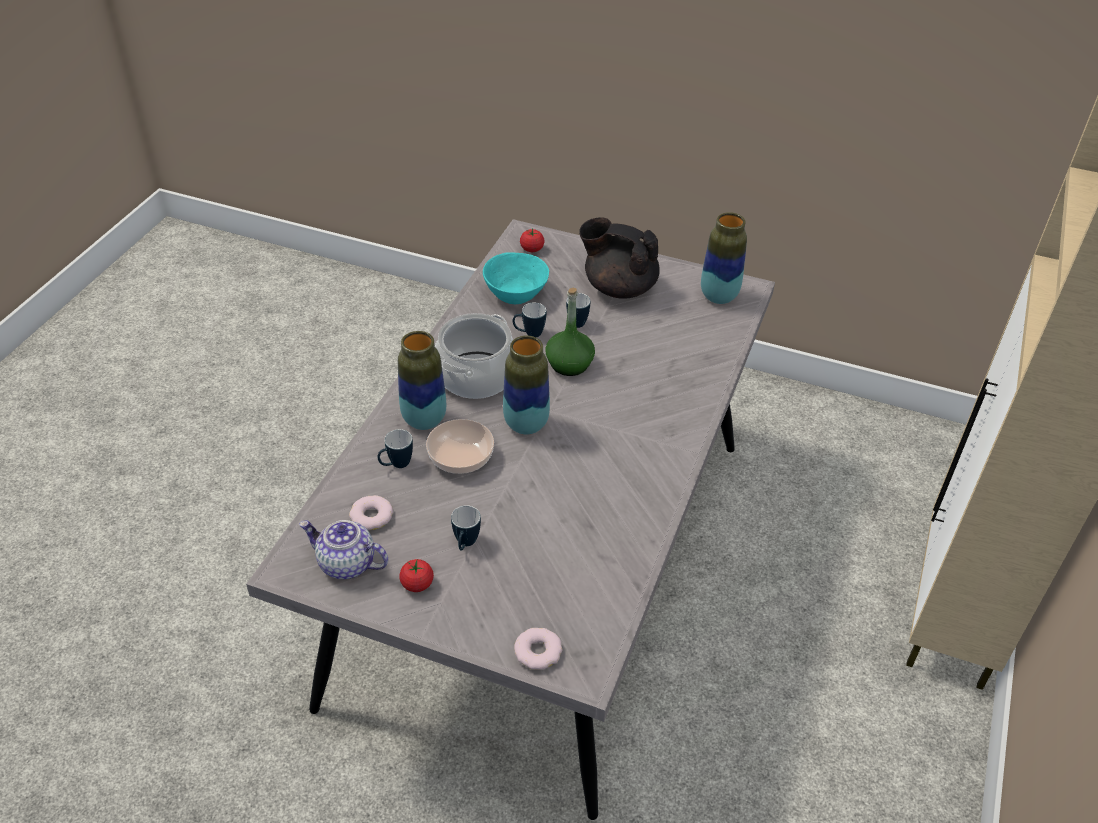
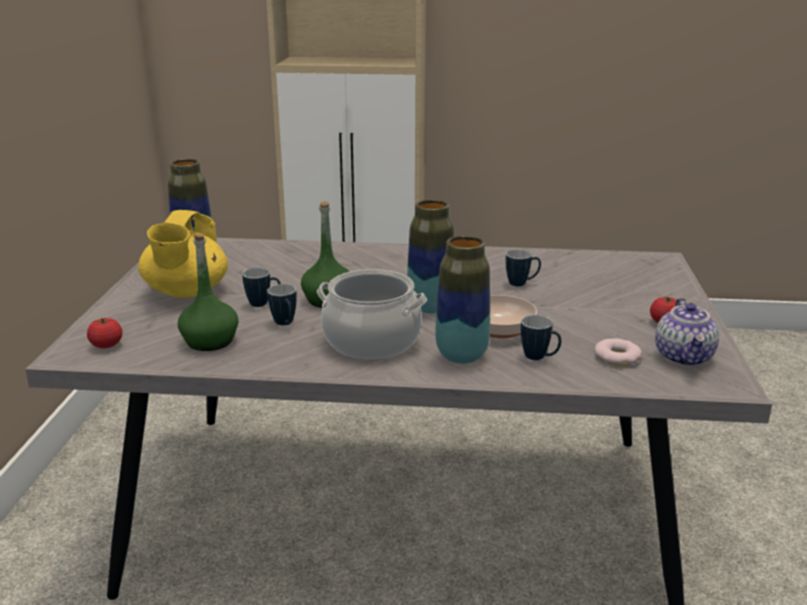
camera: 105 degrees left, 20 degrees down
mug [451,505,481,551] -> mug moved to [506,249,541,286]
turquoise bowl [483,252,549,304] -> green bottle [178,234,239,351]
donut [514,628,562,670] -> none
black teapot [579,217,660,299] -> yellow teapot [138,210,228,298]

